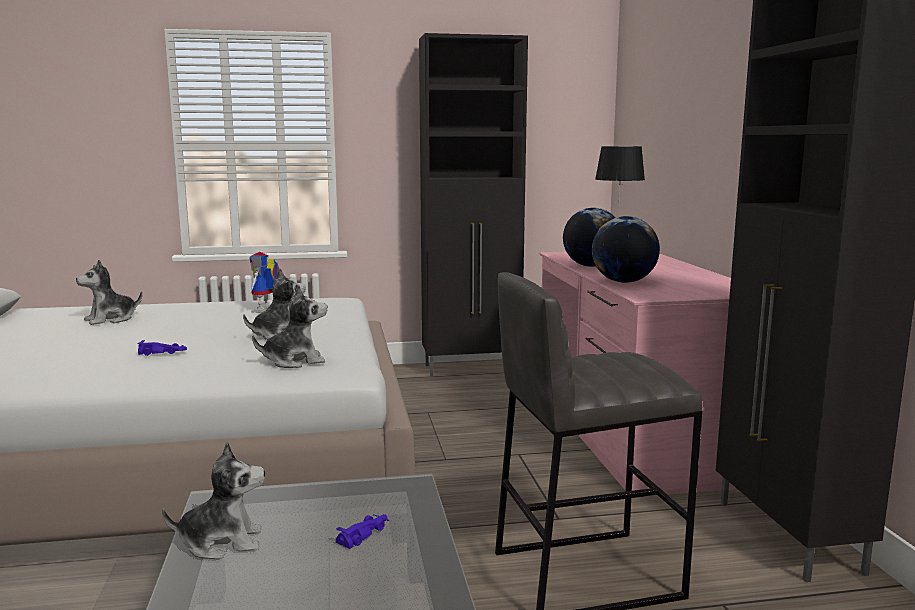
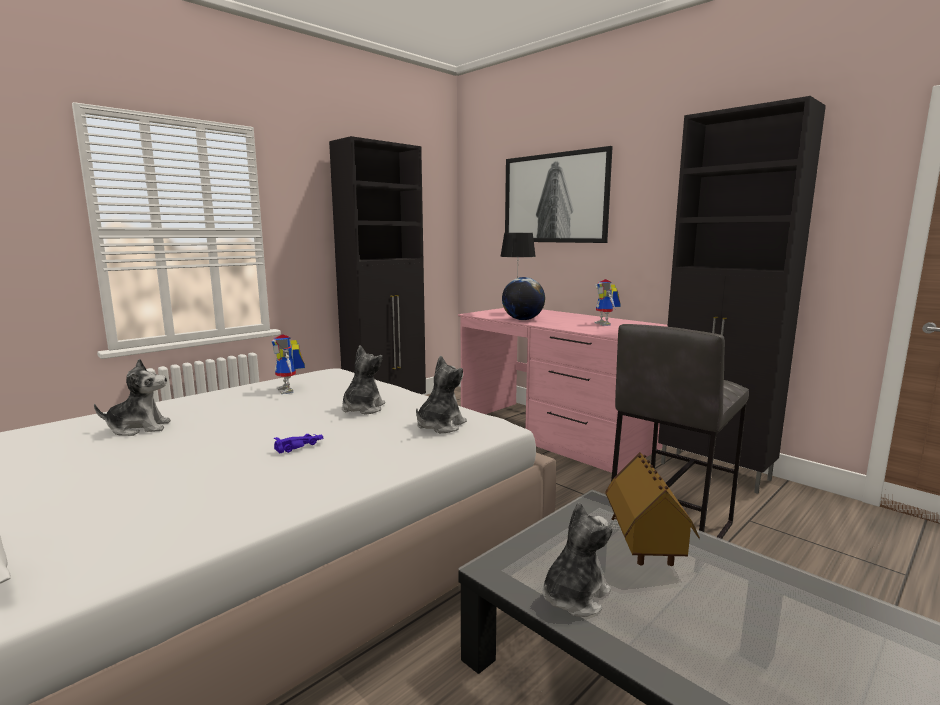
camera: 35 degrees left, 0 degrees up
plush toy [76,260,142,325] -> plush toy turned 120 degrees counterclockwise [94,359,171,436]
purple toy car [336,514,389,549] -> toy house [605,452,700,566]
globe [592,216,660,283] -> none
none -> picture [505,146,613,243]
none -> toy robot [594,279,621,326]

